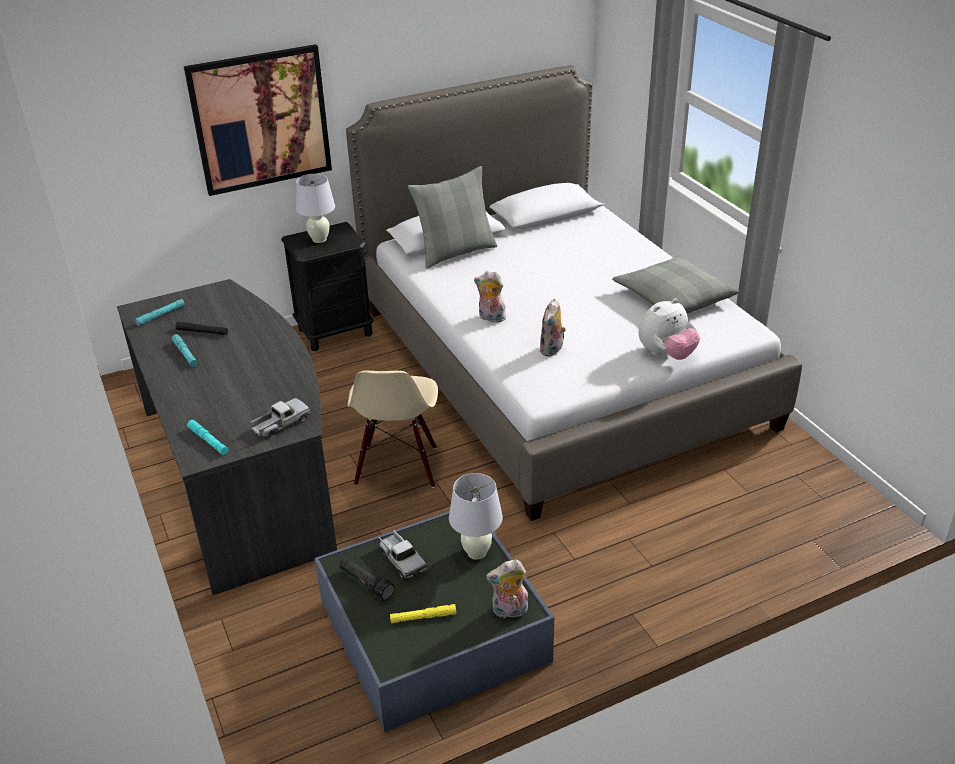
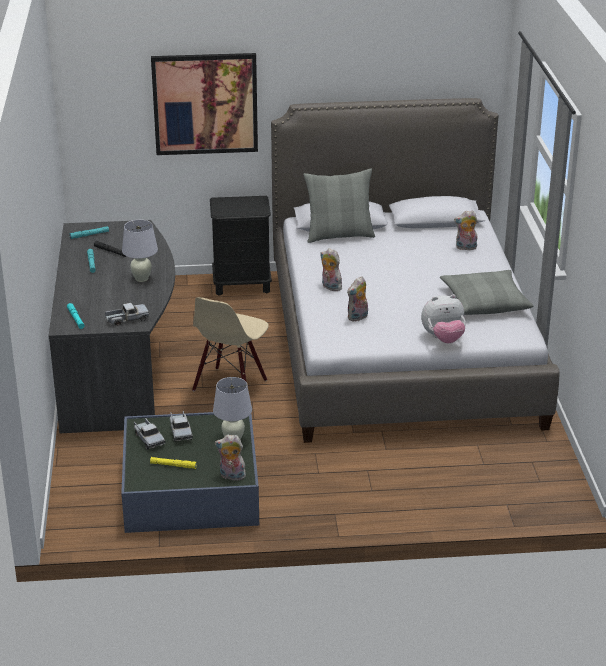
camera: 20 degrees right, 5 degrees down
white table lamp [296,174,335,243] -> white table lamp moved to [122,220,158,282]
black flashlight [339,558,395,601] -> toy truck [134,418,166,450]
none -> plush toy [454,210,478,250]

